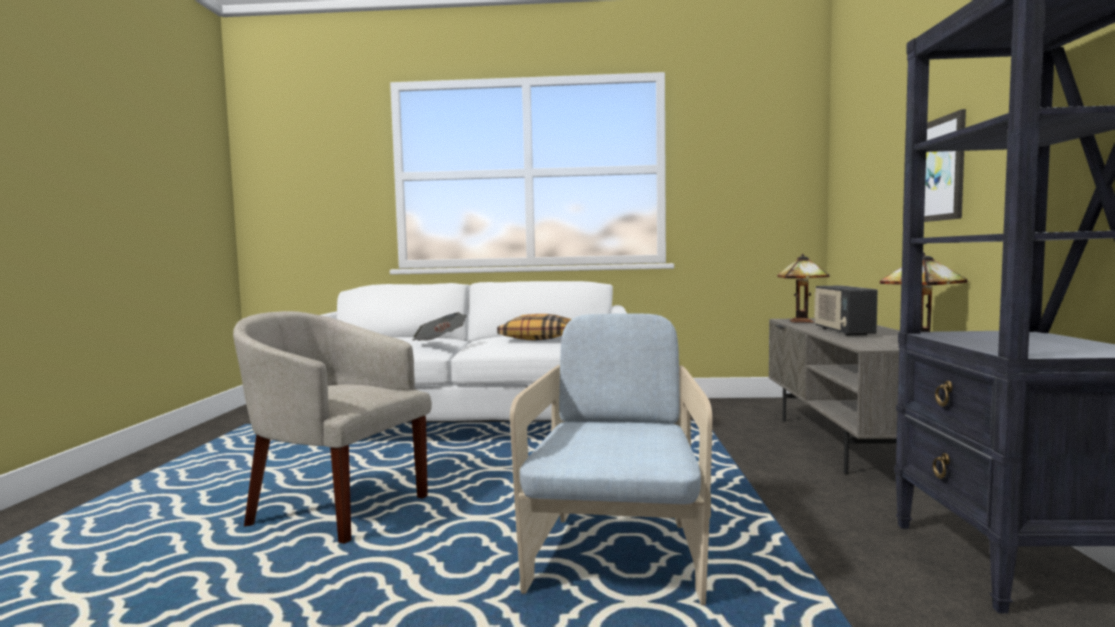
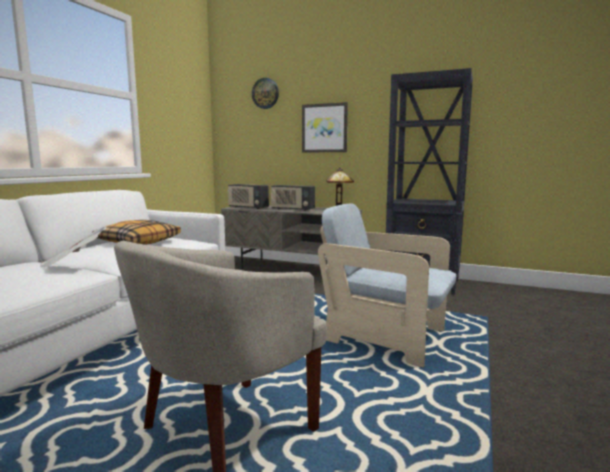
camera: 70 degrees left, 5 degrees up
table lamp [777,254,830,323] -> radio [227,184,269,209]
none -> wall clock [252,78,279,109]

